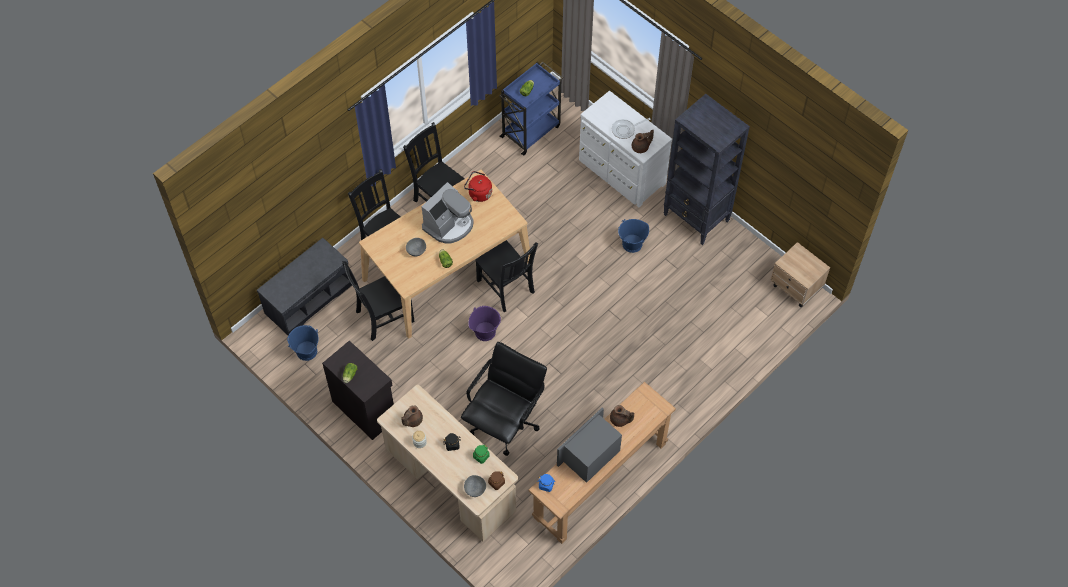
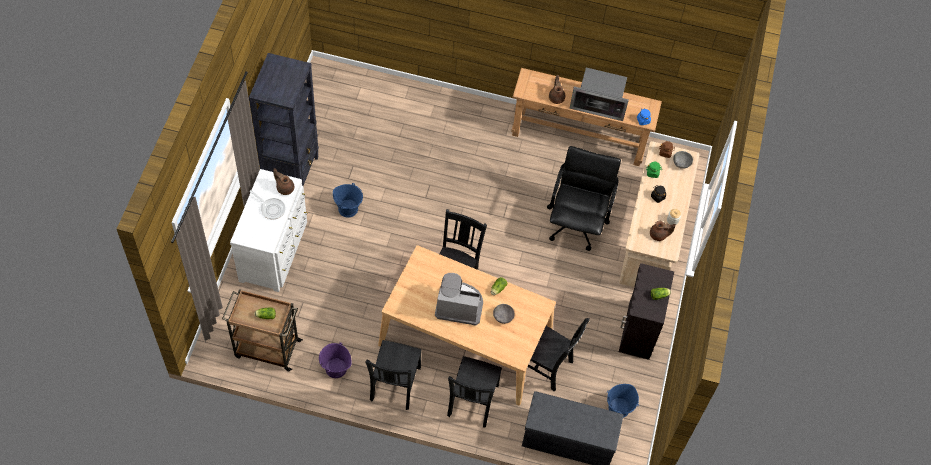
camera: 125 degrees left, 0 degrees up
black office chair [461,342,547,456] -> black office chair turned 105 degrees clockwise [547,146,621,251]
red kettle [464,171,492,202] -> none
purple bucket [469,306,501,341] -> purple bucket moved to [319,342,352,378]
blue cart [499,61,563,156] -> brown cart [222,289,303,371]
beige nightstand [771,242,830,307] -> none

